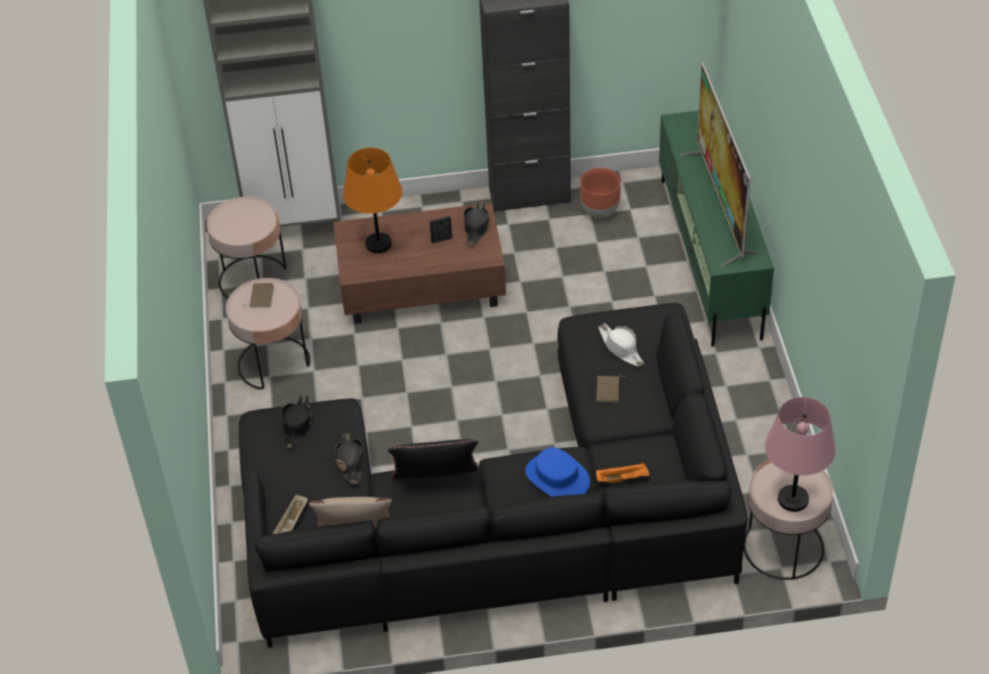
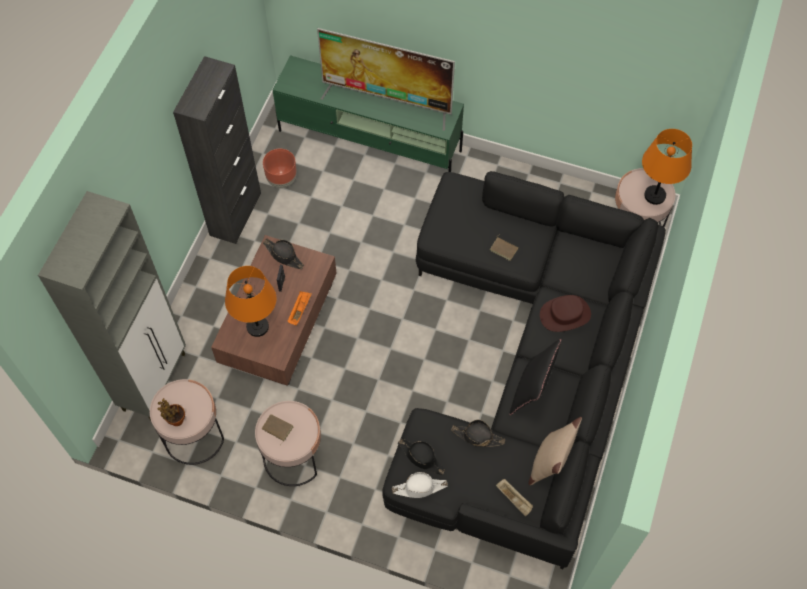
camera: 65 degrees left, 15 degrees up
blue hat [525,447,590,497] -> brown hat [540,295,591,332]
orange tray [596,462,650,483] -> orange tray moved to [287,291,312,325]
white hat [598,323,644,367] -> white hat moved to [392,472,448,498]
pink table lamp [765,397,836,512] -> orange table lamp [642,129,692,205]
none -> potted plant [157,398,185,426]

